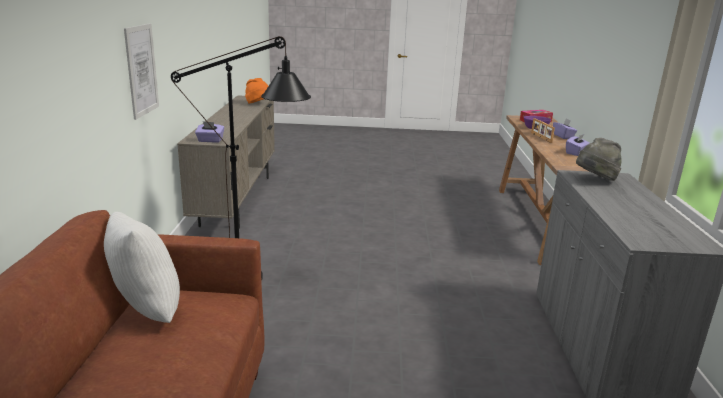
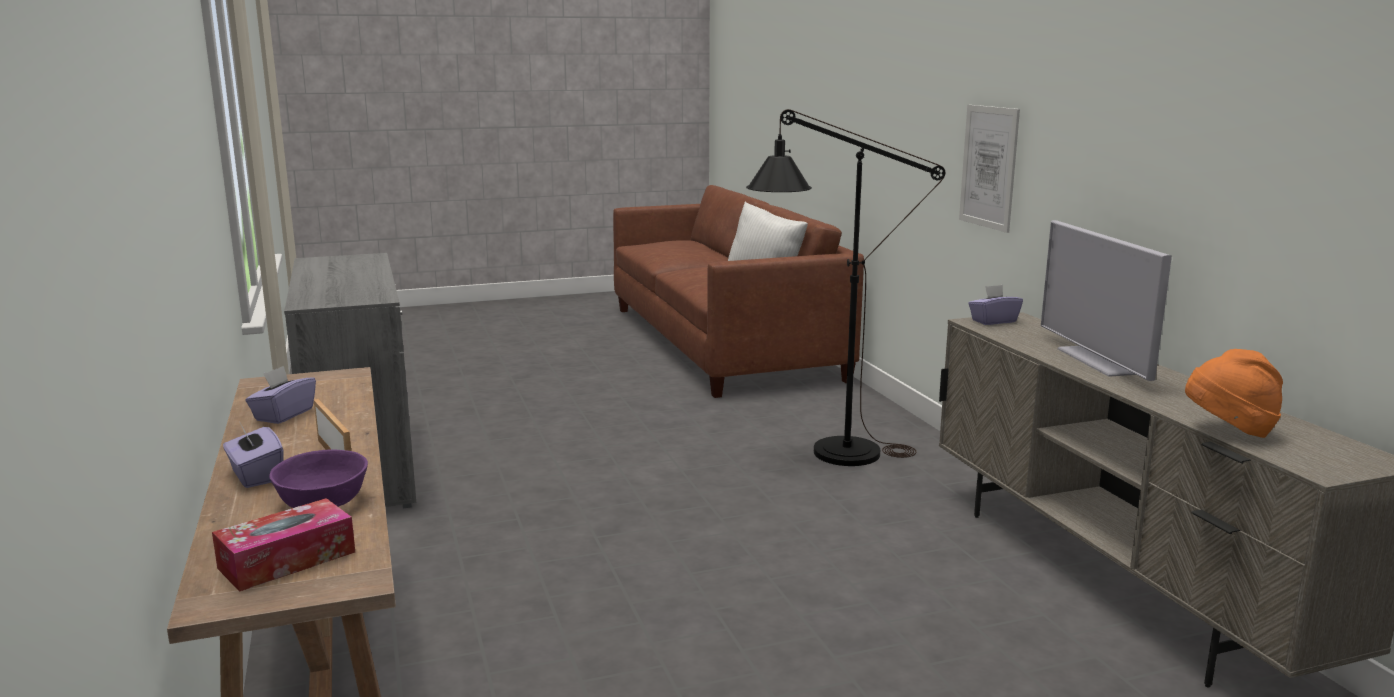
camera: 160 degrees right, 5 degrees down
grey hat [576,138,622,181] -> none
none -> television [1041,220,1172,381]

